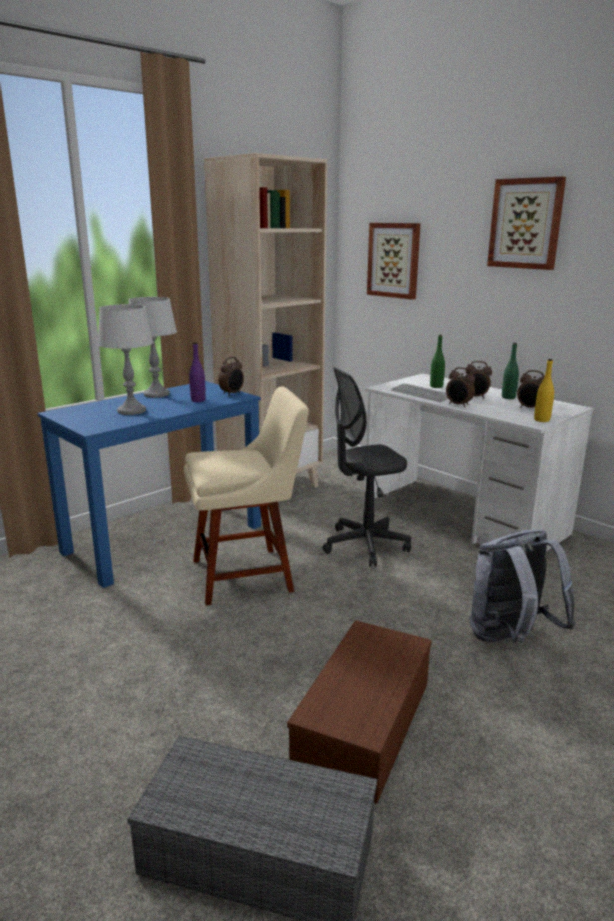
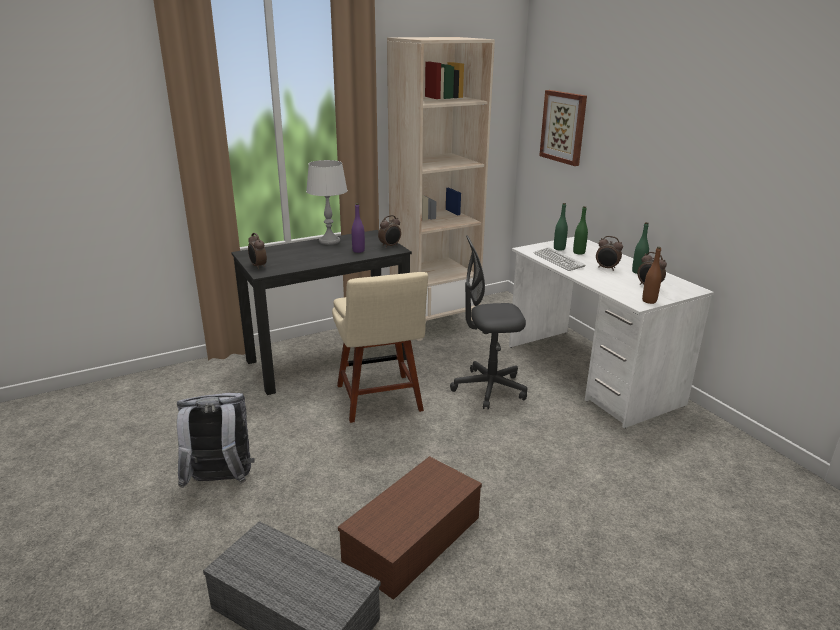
camera: 15 degrees right, 5 degrees up
blue desk [37,381,261,588] -> black desk [231,230,412,395]
grey table lamp [98,304,153,415] -> none
beige chair [184,386,309,606] -> beige chair turned 75 degrees clockwise [332,272,428,423]
alarm clock [446,367,475,407] -> alarm clock moved to [248,233,267,269]
grey backpack [470,529,576,645] -> grey backpack moved to [177,393,255,488]
picture [487,176,566,270] -> none
yellow bottle [534,359,554,422] -> brown bottle [642,247,662,304]
none -> green bottle [554,203,568,251]

